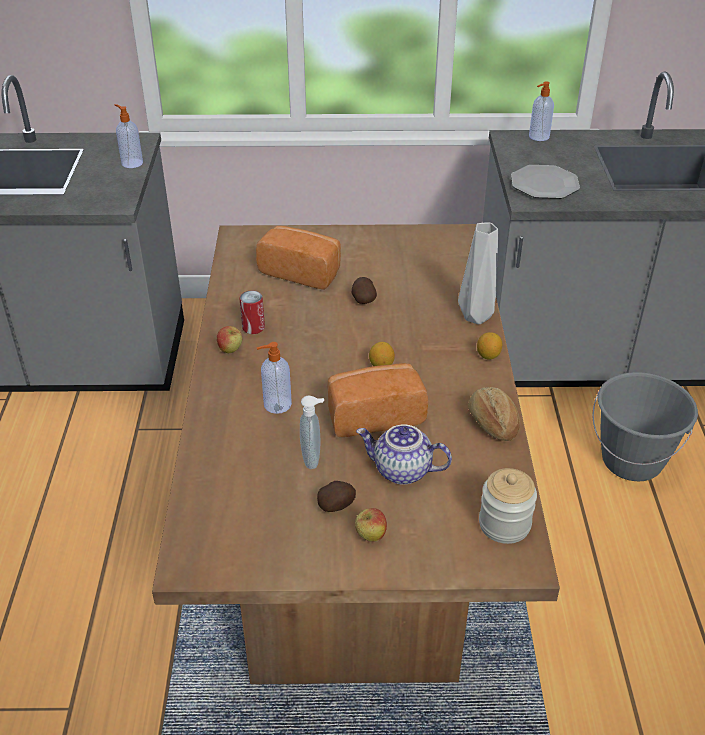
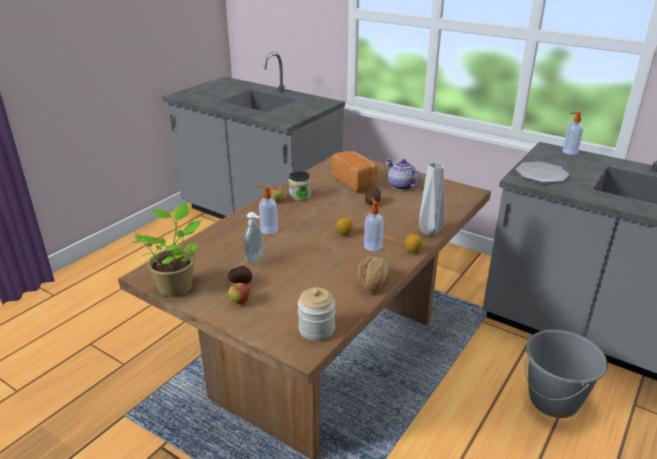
camera: 35 degrees right, 10 degrees down
soap dispenser [114,104,143,168] -> soap dispenser moved to [364,198,384,251]
can [239,290,265,334] -> jar [288,171,311,201]
bread [327,363,428,437] -> none
teapot [356,424,452,485] -> teapot moved to [386,159,421,190]
none -> potted plant [131,203,201,297]

